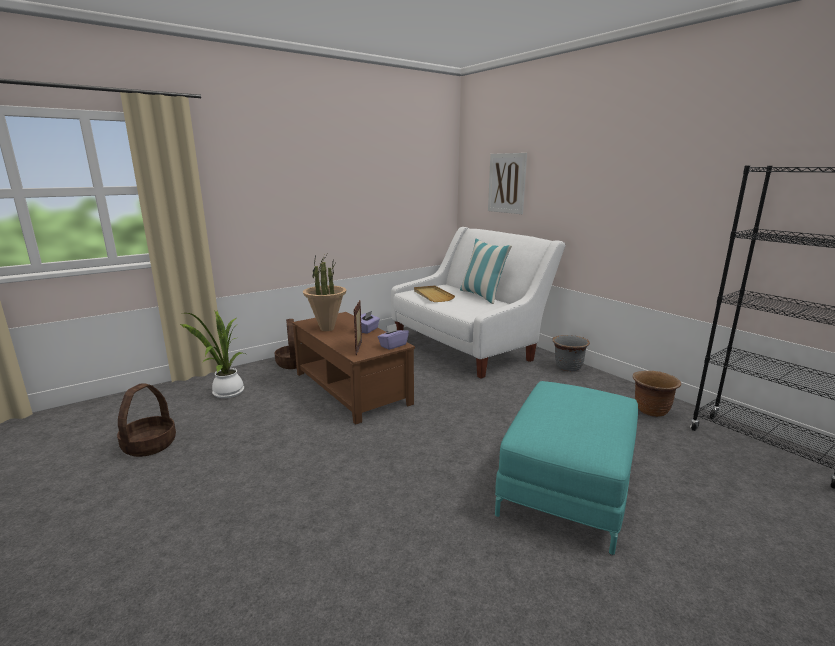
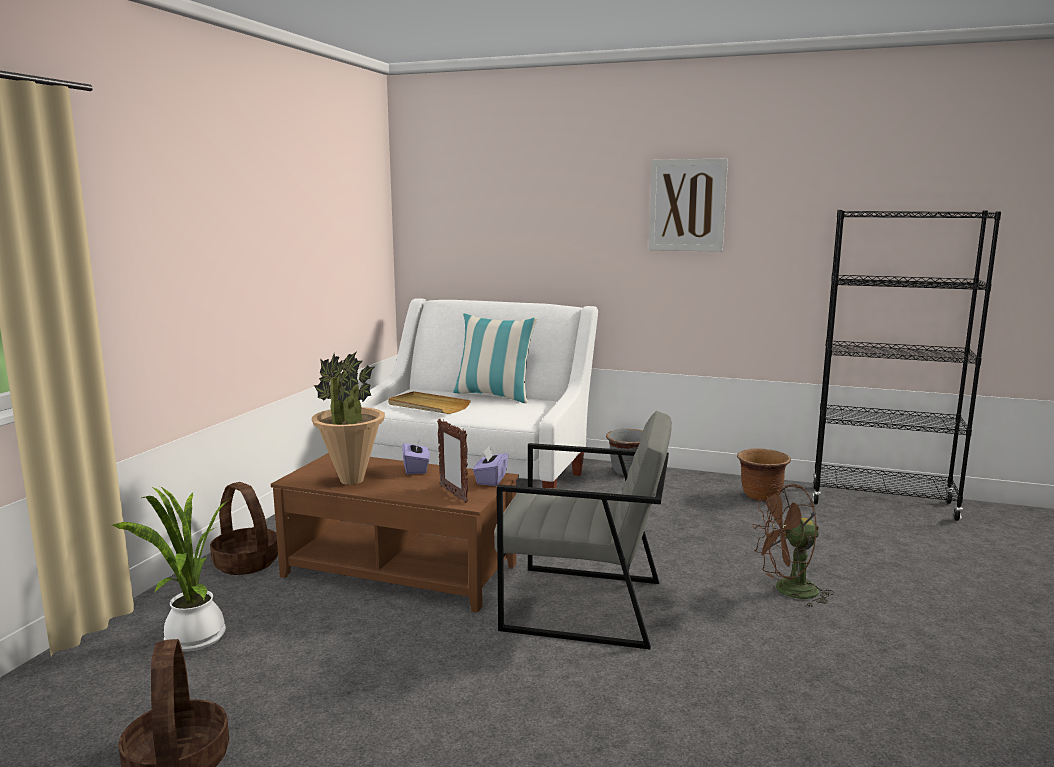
camera: 35 degrees left, 5 degrees down
picture [488,153,527,214] -> picture moved to [649,159,728,252]
turquoise ottoman [495,381,638,555] -> brown fan [752,484,834,608]
none -> grey armchair [494,411,672,649]

